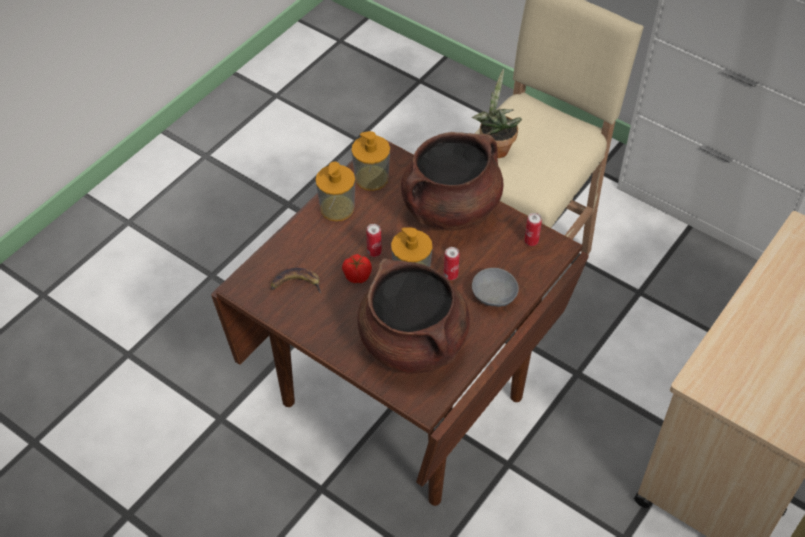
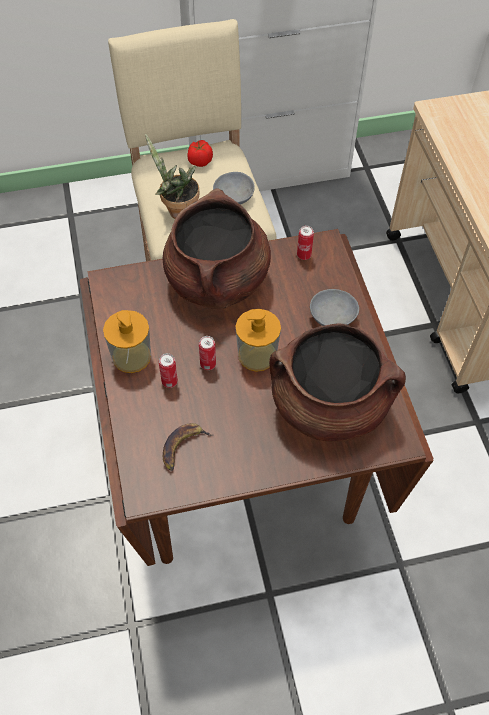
camera: 50 degrees left, 5 degrees up
tomato [342,254,372,283] -> tomato moved to [187,140,213,167]
soap dispenser [351,131,390,191] -> none
can [444,247,460,280] -> can moved to [159,353,178,388]
none -> grey bowl [213,172,255,205]

